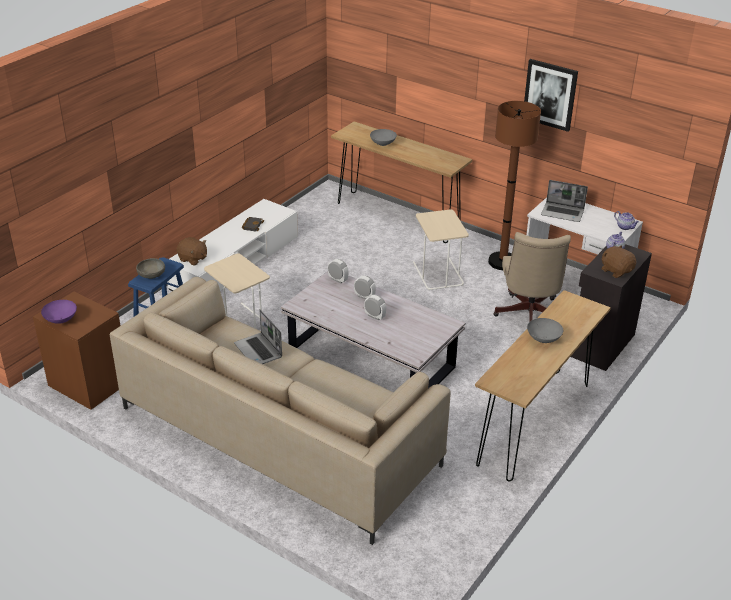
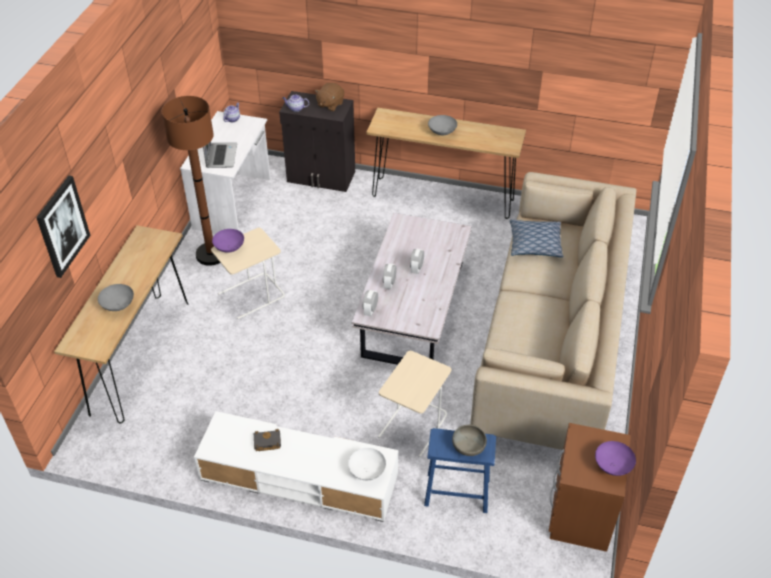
camera: 110 degrees left, 10 degrees up
brown plush toy [176,237,207,266] -> white bowl [348,448,386,480]
laptop [234,310,282,364] -> none
beige office chair [493,232,571,322] -> none
picture [524,59,578,132] -> picture moved to [36,176,90,278]
none -> purple bowl [212,229,244,253]
none -> pillow [510,219,564,258]

